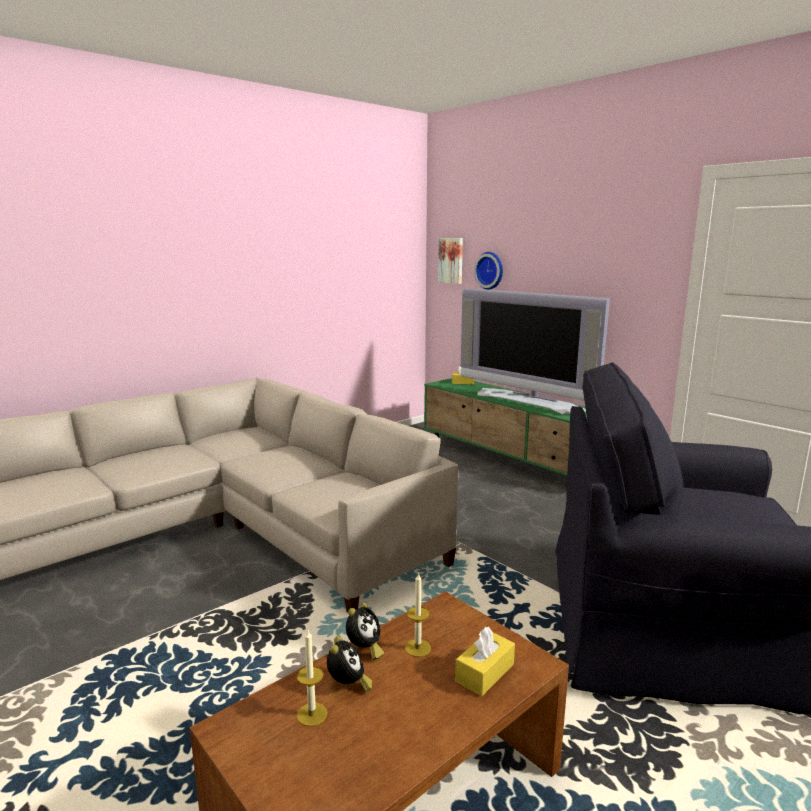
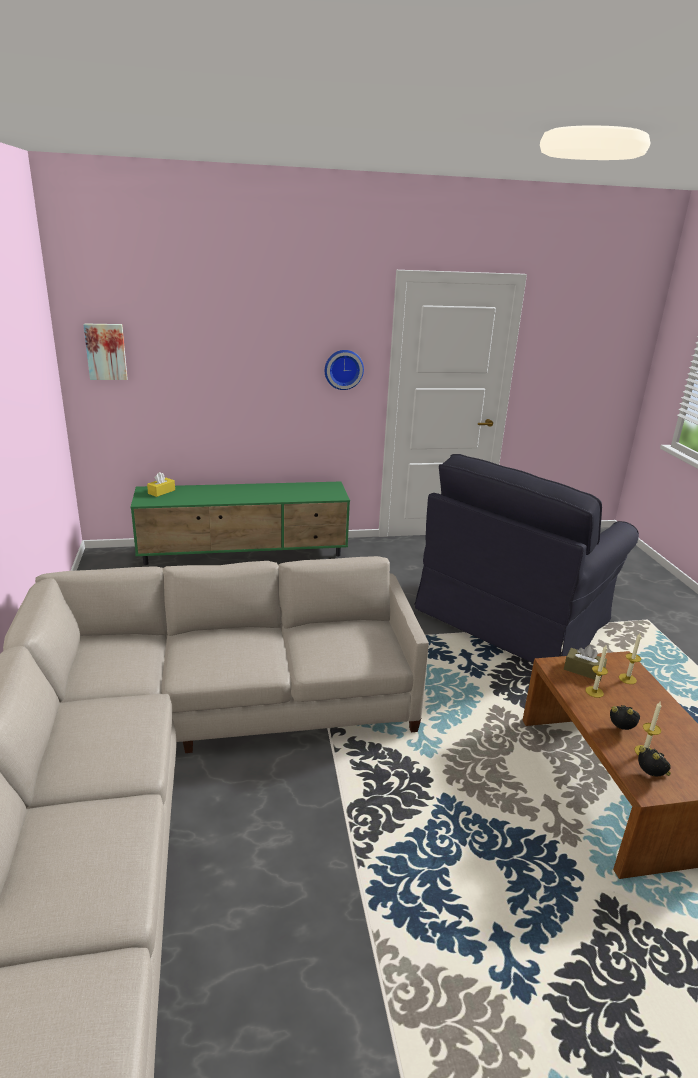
camera: 60 degrees left, 10 degrees up
alarm clock [346,603,384,660] -> alarm clock moved to [638,746,671,777]
yellow tissue box [455,627,515,696] -> candle [619,633,641,684]
television [460,288,610,414] -> none
wall clock [474,252,503,290] -> wall clock moved to [325,350,364,390]
none -> brown tissue box [564,646,607,681]

